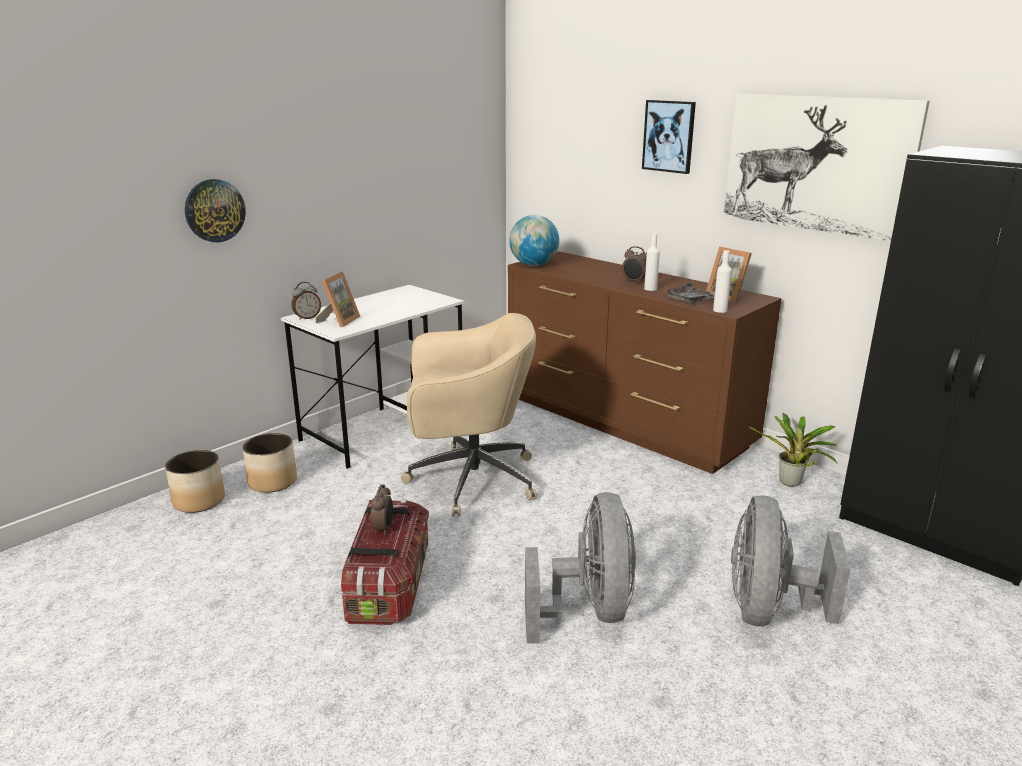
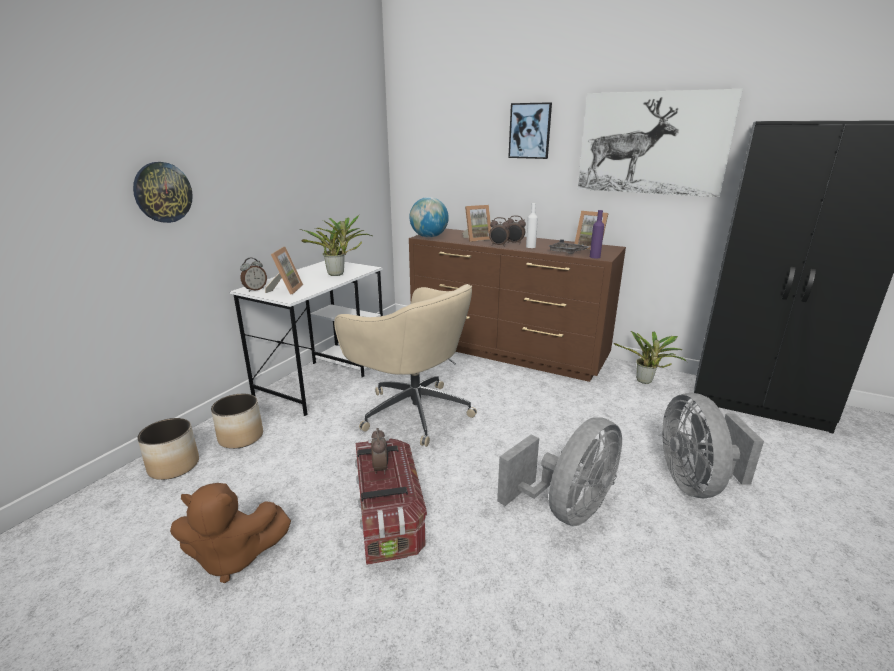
camera: 15 degrees left, 0 degrees up
beige office chair [401,313,537,517] -> beige office chair turned 60 degrees clockwise [334,284,477,447]
grey fan [525,492,636,643] -> grey fan turned 60 degrees clockwise [497,417,622,526]
white bottle [713,250,732,313] -> purple bottle [590,210,604,258]
none -> brown plush toy [170,483,291,583]
none -> potted plant [300,214,373,276]
none -> picture frame [463,205,491,242]
none -> alarm clock [489,217,510,247]

